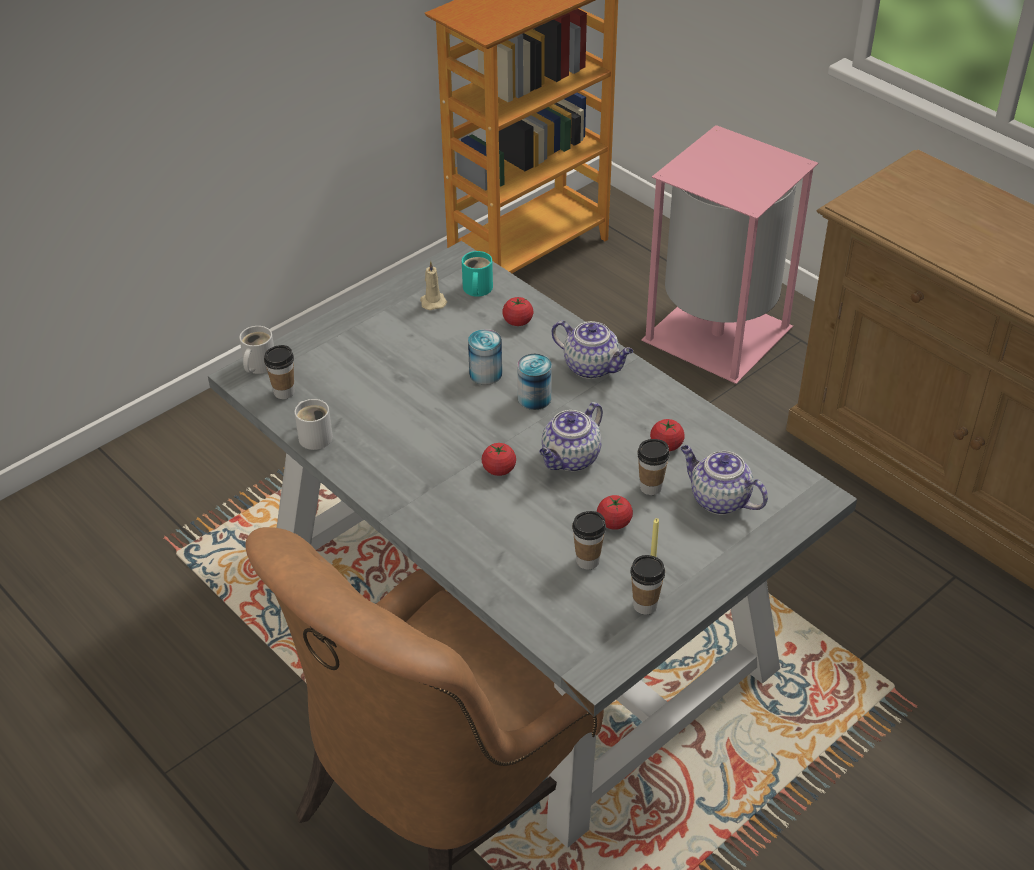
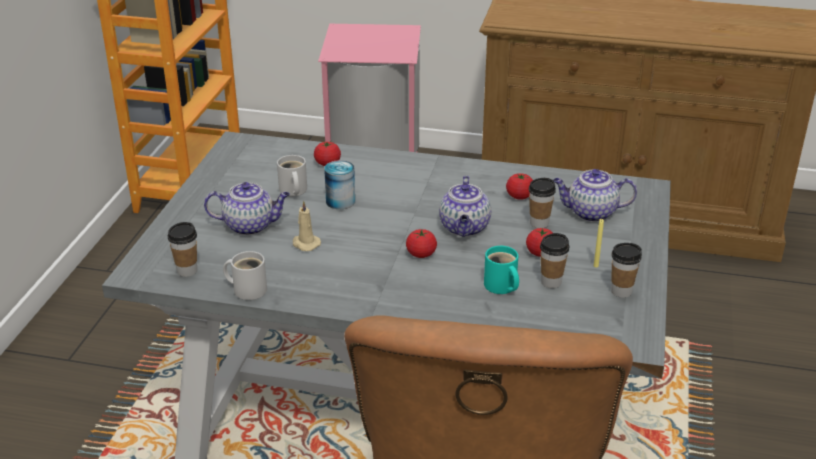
camera: 35 degrees left, 10 degrees down
white mug [239,326,274,374] -> white mug moved to [277,155,307,197]
beige candle [420,261,447,310] -> beige candle moved to [293,200,321,251]
turquoise mug [462,251,493,297] -> turquoise mug moved to [484,246,519,294]
can [517,354,552,410] -> none
teapot [552,320,633,379] -> teapot moved to [204,182,290,235]

